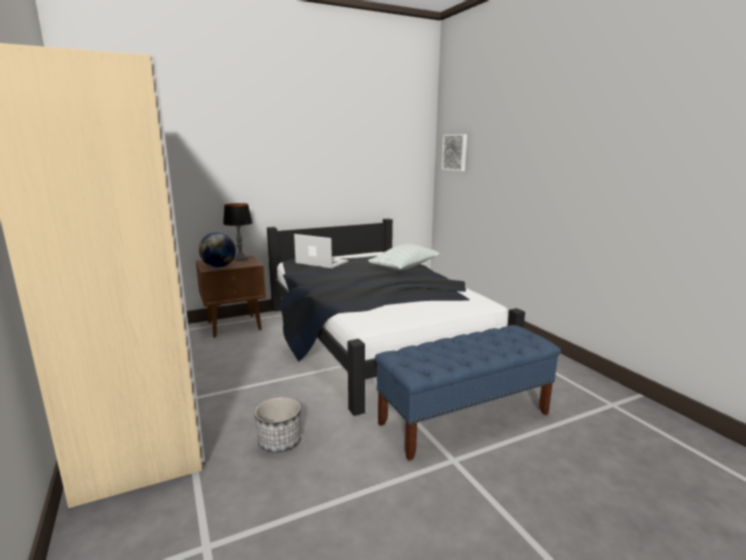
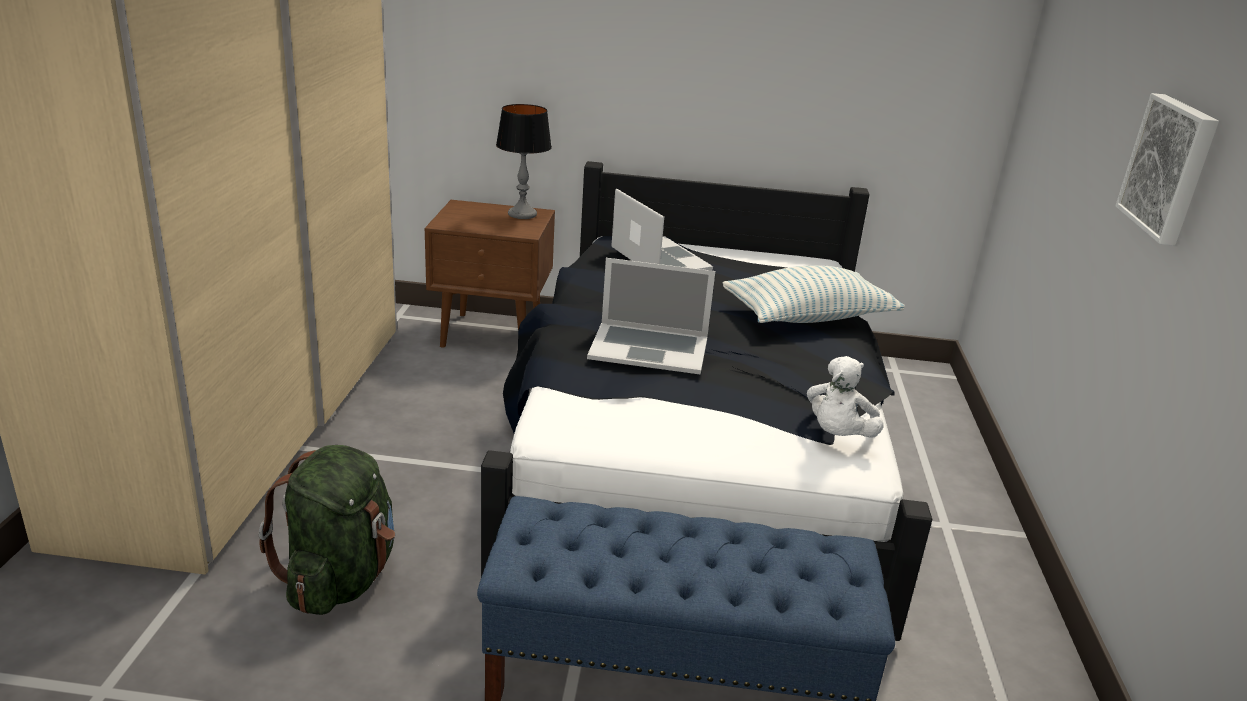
camera: 30 degrees right, 10 degrees up
globe [199,232,236,268] -> none
planter [255,397,301,453] -> green backpack [259,445,395,615]
picture [442,134,467,171] -> picture moved to [1115,93,1219,246]
none -> laptop [587,258,715,374]
none -> white plush toy [807,356,884,438]

